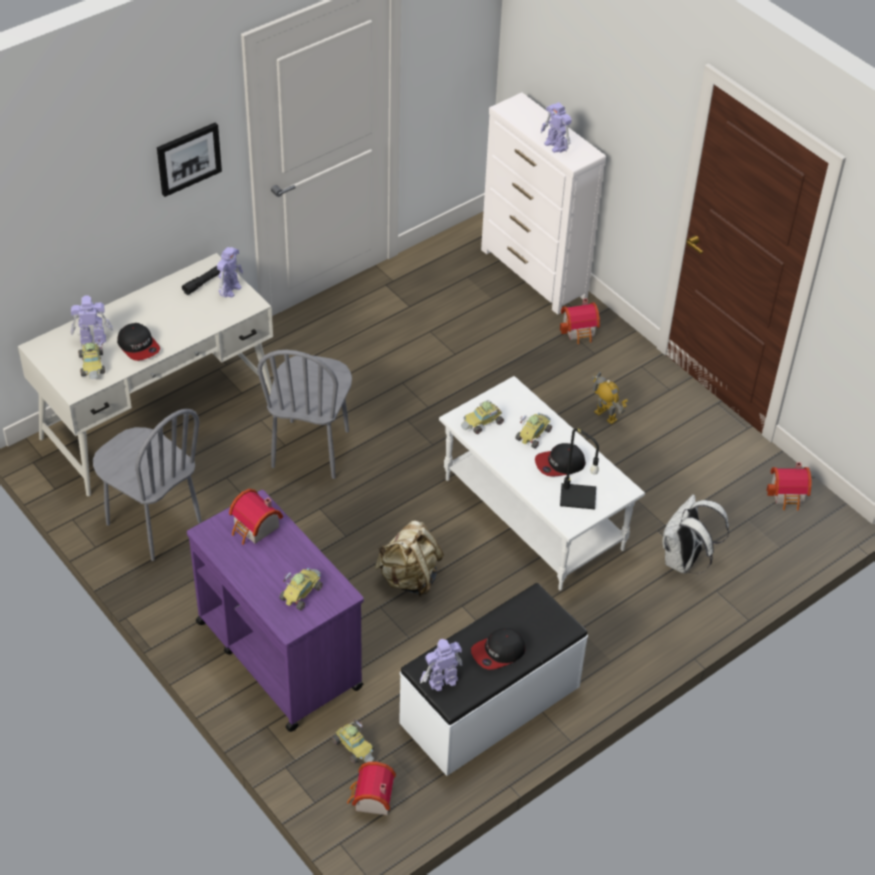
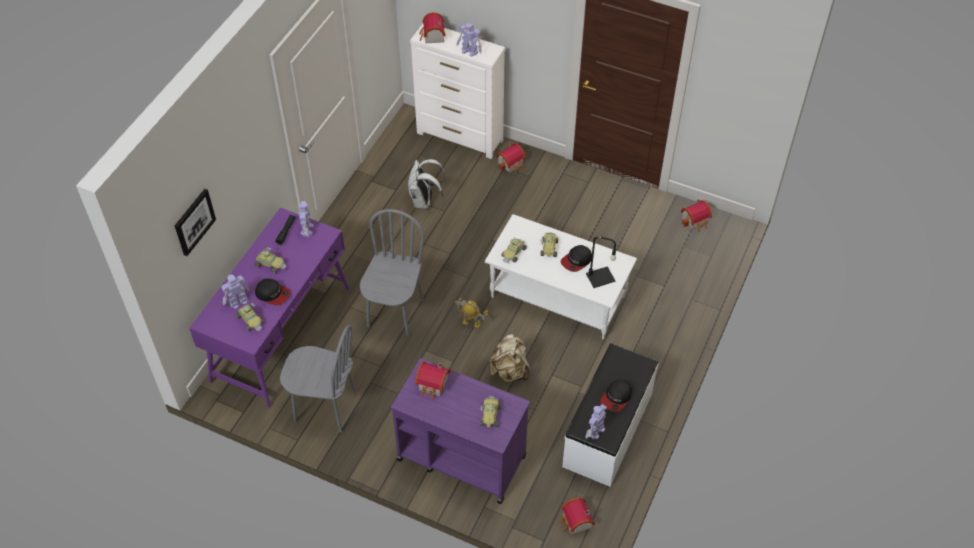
camera: 25 degrees left, 5 degrees up
white desk [18,253,273,496] -> purple desk [189,208,350,408]
picture [157,122,222,197] -> picture moved to [175,189,216,256]
grey chair [257,350,352,479] -> grey chair turned 150 degrees counterclockwise [360,209,425,336]
toy car [332,719,374,764] -> toy car moved to [255,247,286,273]
toy robot [592,371,628,424] -> toy robot moved to [455,298,488,328]
white backpack [662,494,729,574] -> white backpack moved to [408,159,445,209]
none -> toy house [419,12,446,43]

